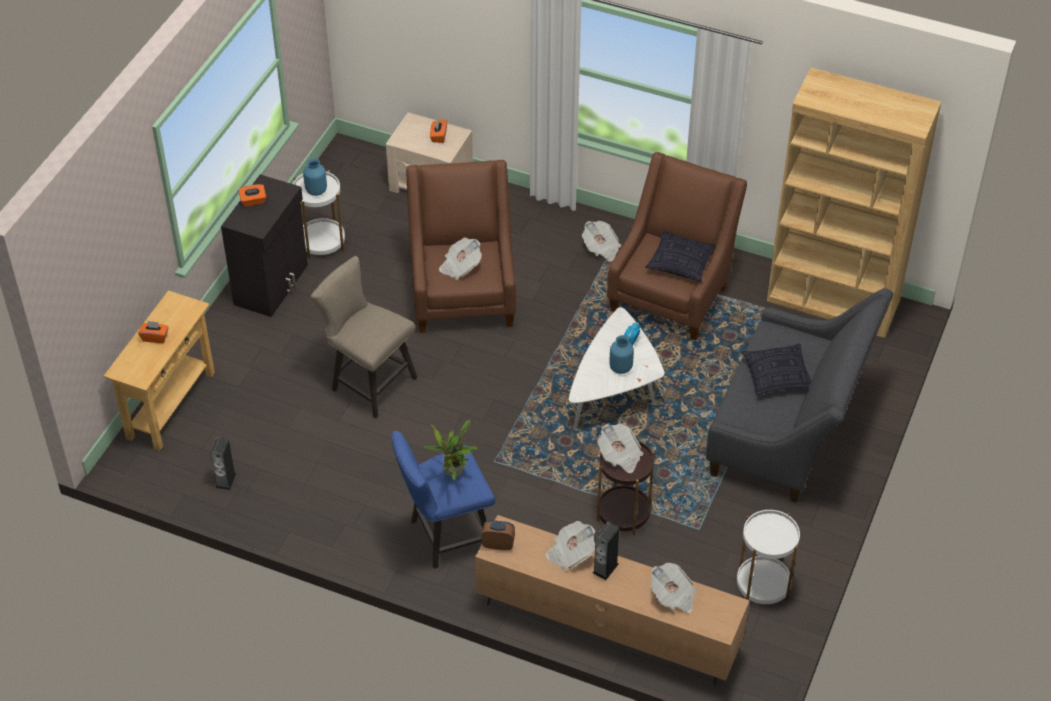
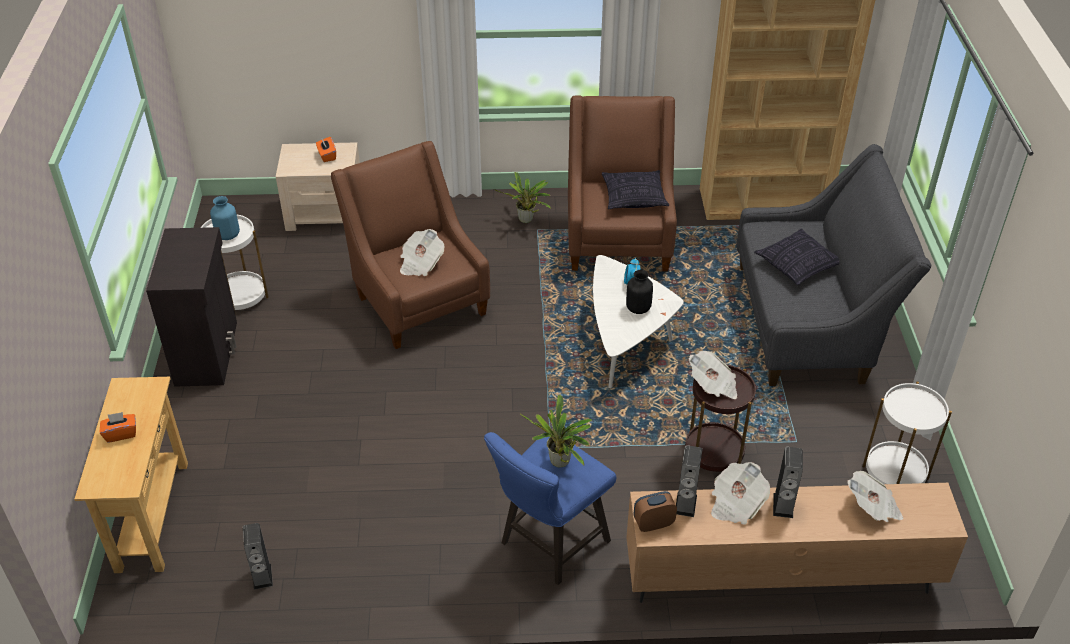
camera: 25 degrees left, 5 degrees down
orange tissue box [238,184,266,207] -> none
beige stool [311,256,418,419] -> none
newspaper [582,221,621,261] -> potted plant [494,172,551,223]
blue vase [609,335,634,374] -> black vase [626,270,653,314]
none -> speaker [676,445,702,517]

